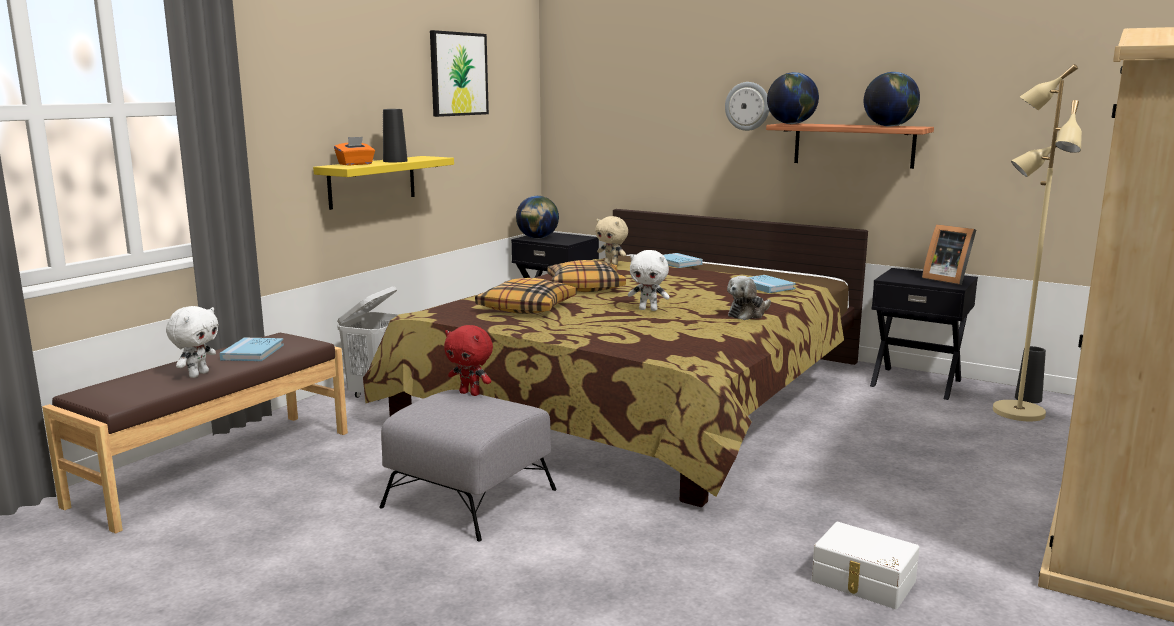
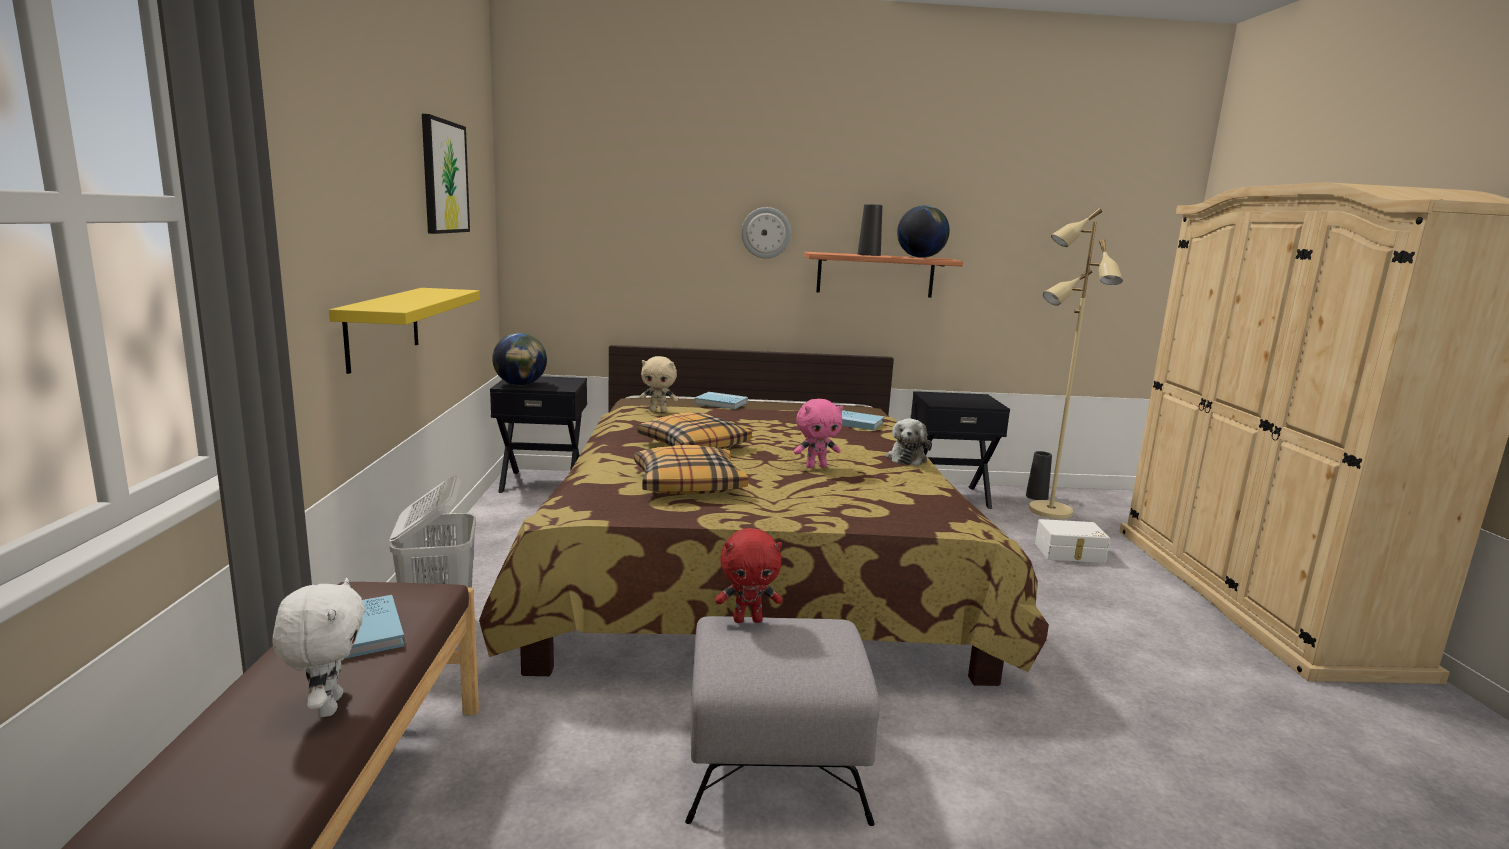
camera: 35 degrees left, 0 degrees up
orange tissue box [334,137,375,165] -> none
black vase [383,109,408,162] -> black vase moved to [858,204,882,256]
white plush toy [628,250,670,311] -> pink plush toy [794,399,843,468]
globe [767,72,819,124] -> none
white storage box [812,522,919,609] -> white storage box moved to [1035,519,1110,563]
picture frame [922,224,976,285] -> none

